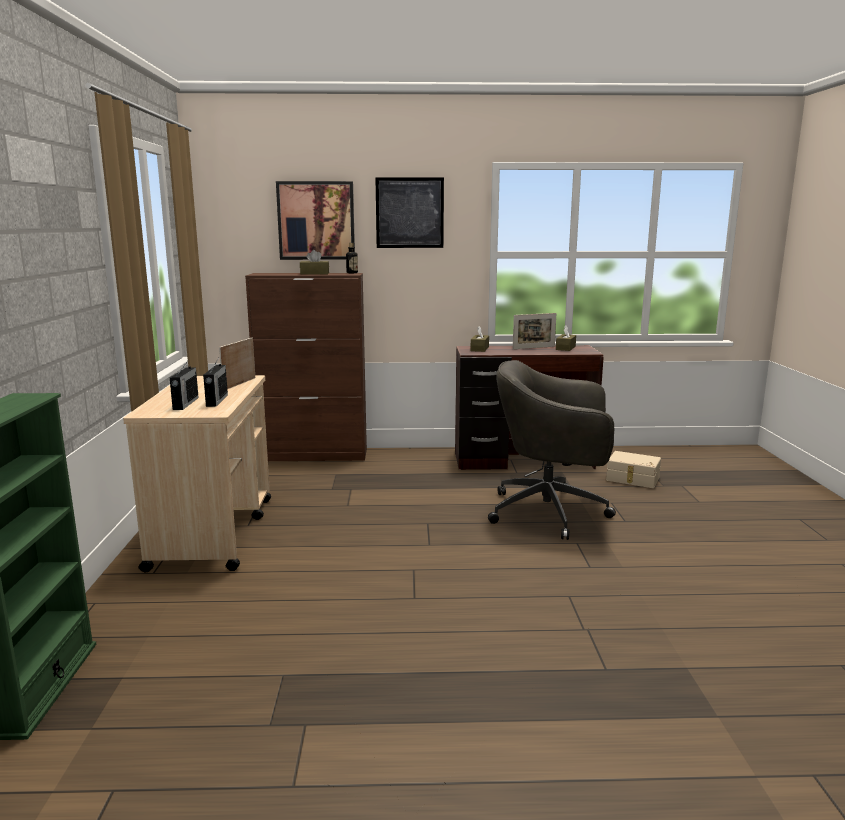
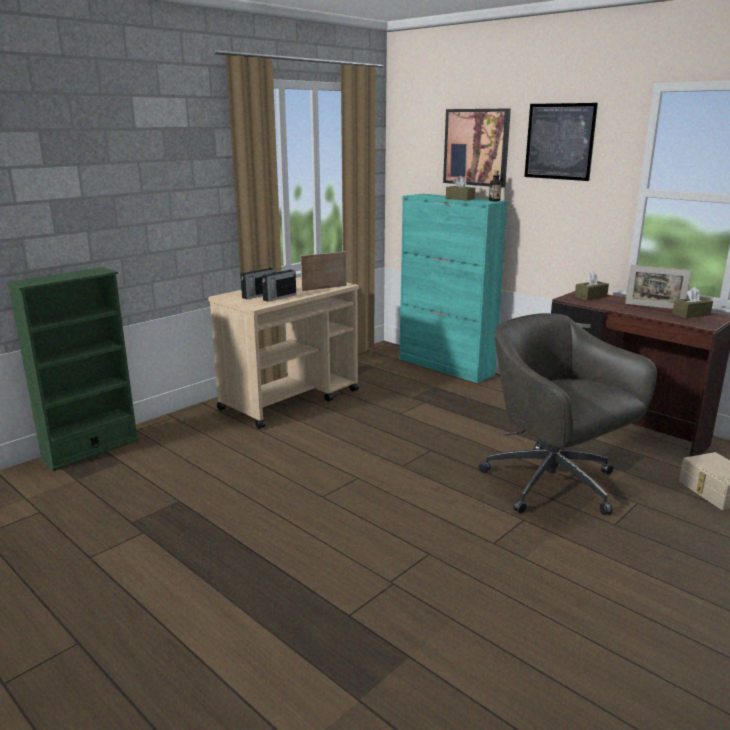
camera: 45 degrees right, 5 degrees up
brown cabinet [245,273,367,461] -> turquoise cabinet [399,194,508,383]

